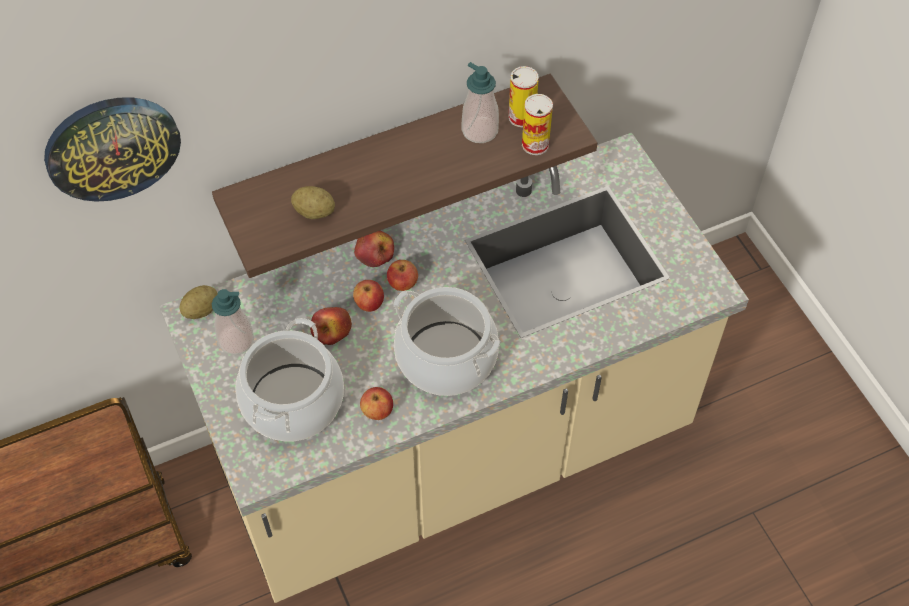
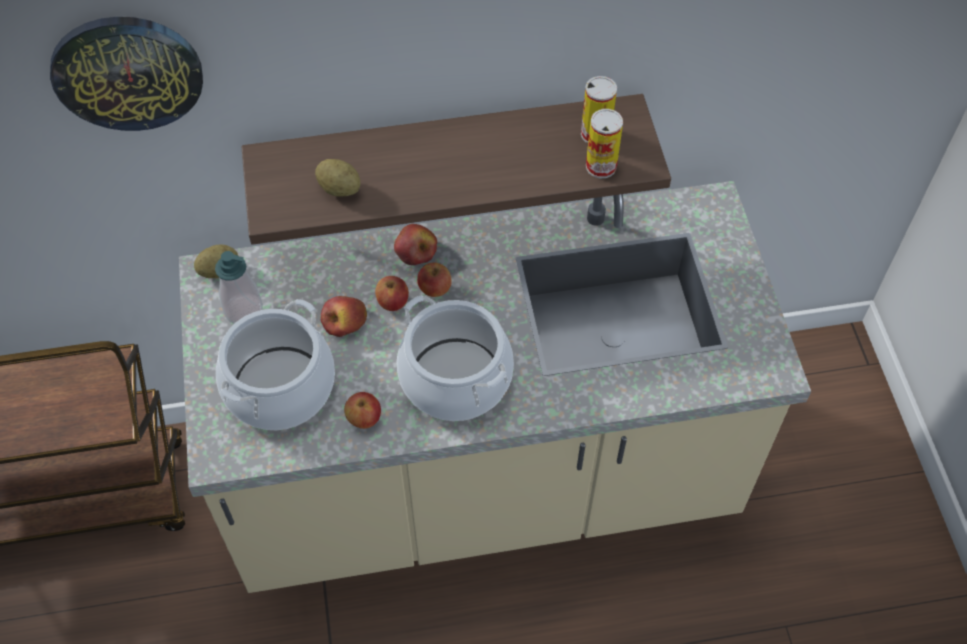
camera: 15 degrees right, 0 degrees up
soap dispenser [462,62,499,143] -> none

